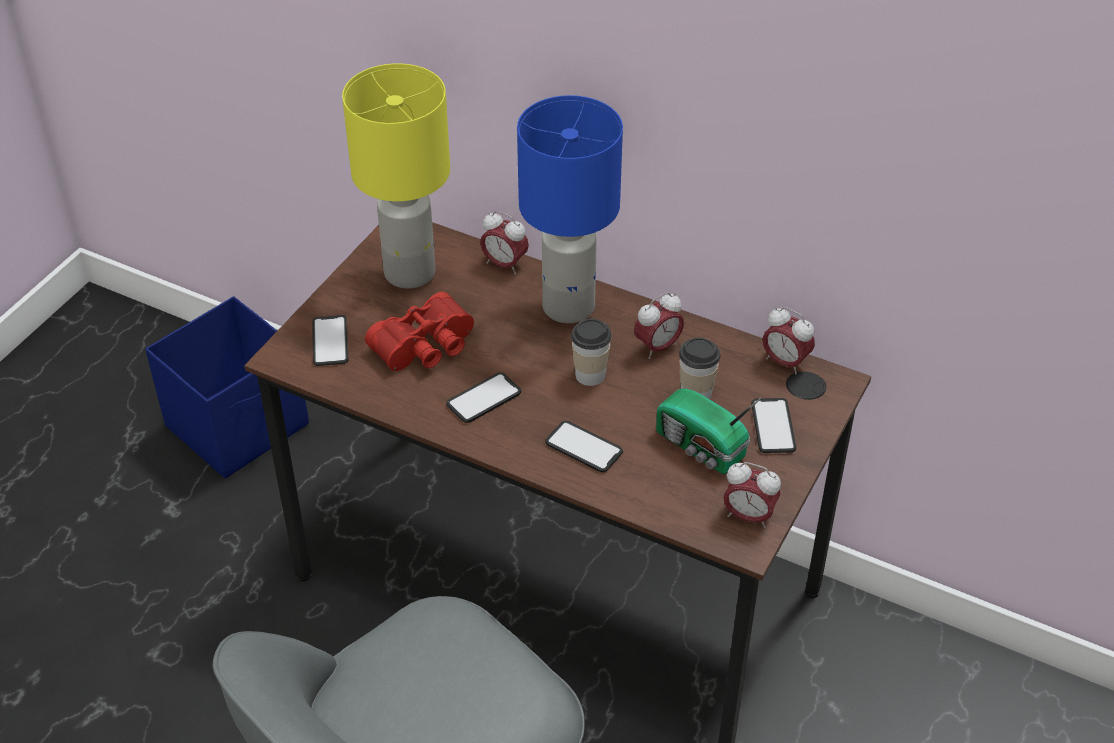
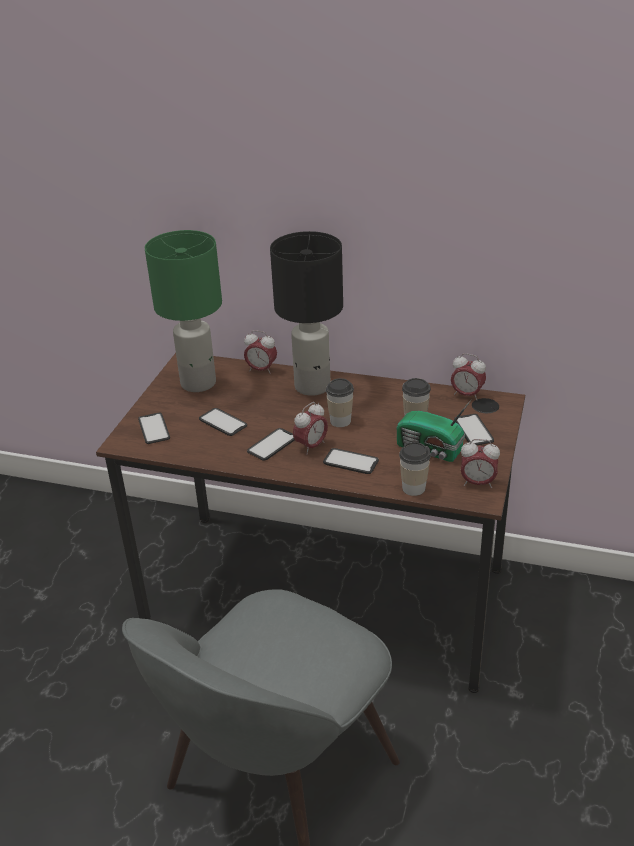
camera: 10 degrees left, 10 degrees down
blue storage box [145,297,309,478] -> none
yellow table lamp [342,63,450,289] -> green table lamp [145,230,222,392]
red binoculars [365,292,474,371] -> phone [199,408,247,436]
blue table lamp [517,95,623,323] -> black table lamp [270,231,343,396]
alarm clock [634,292,684,359] -> alarm clock moved to [293,402,328,455]
none -> cup [399,442,431,496]

